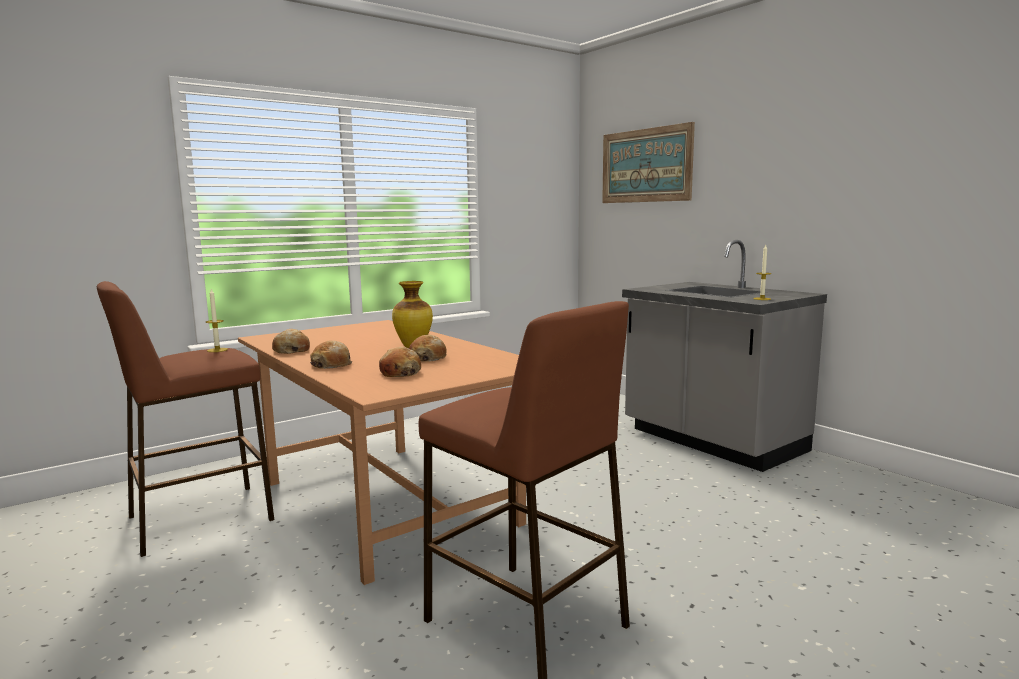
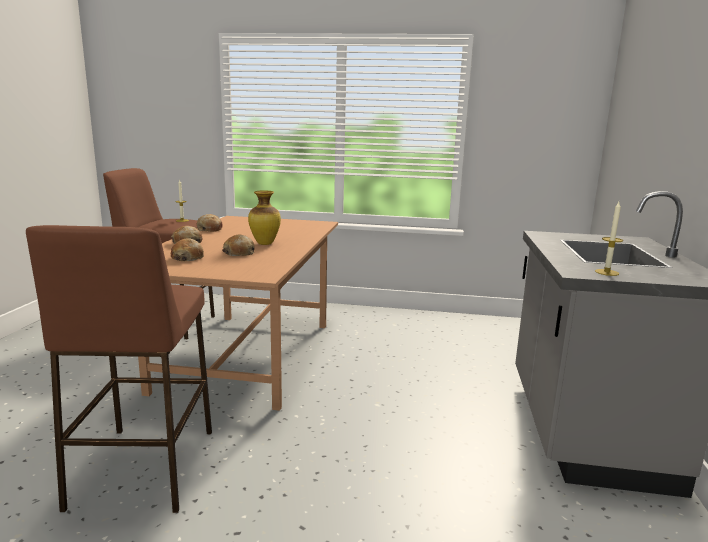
camera: 45 degrees right, 5 degrees up
picture [602,122,695,203] -> none

